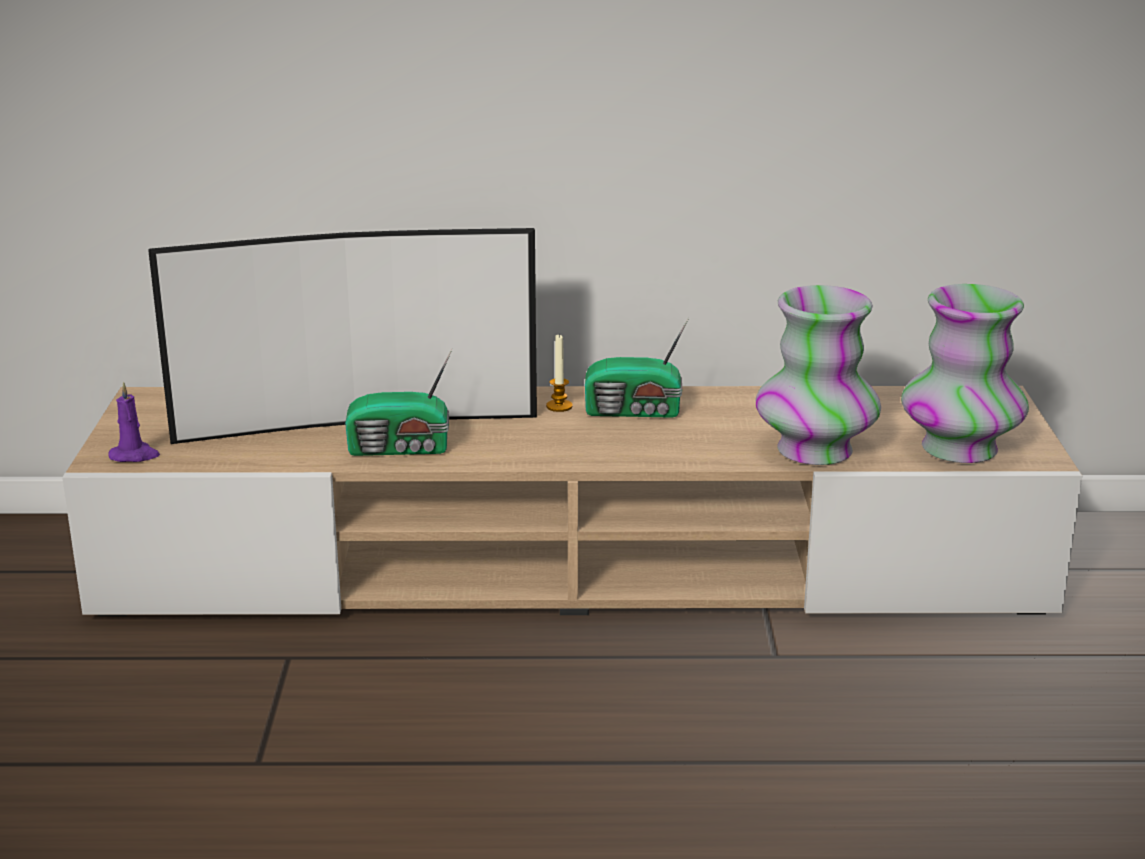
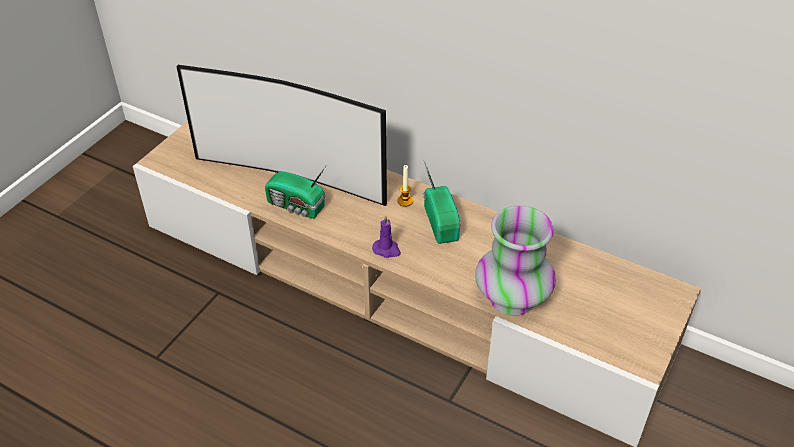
camera: 30 degrees right, 20 degrees up
purple candle [109,382,160,462] -> purple candle moved to [372,215,401,258]
radio [585,317,689,418] -> radio turned 135 degrees counterclockwise [423,161,460,244]
vase [901,284,1029,463] -> none

